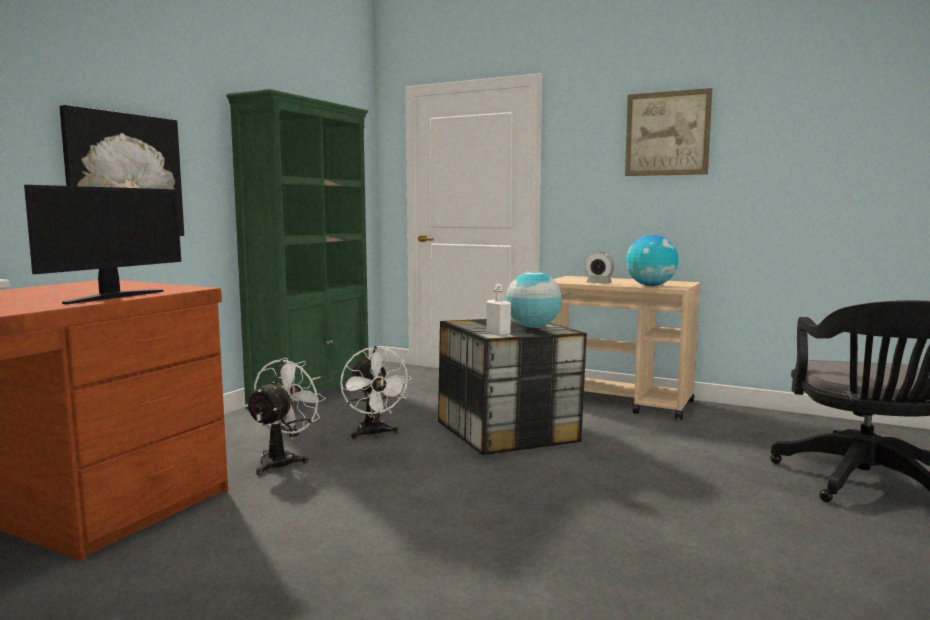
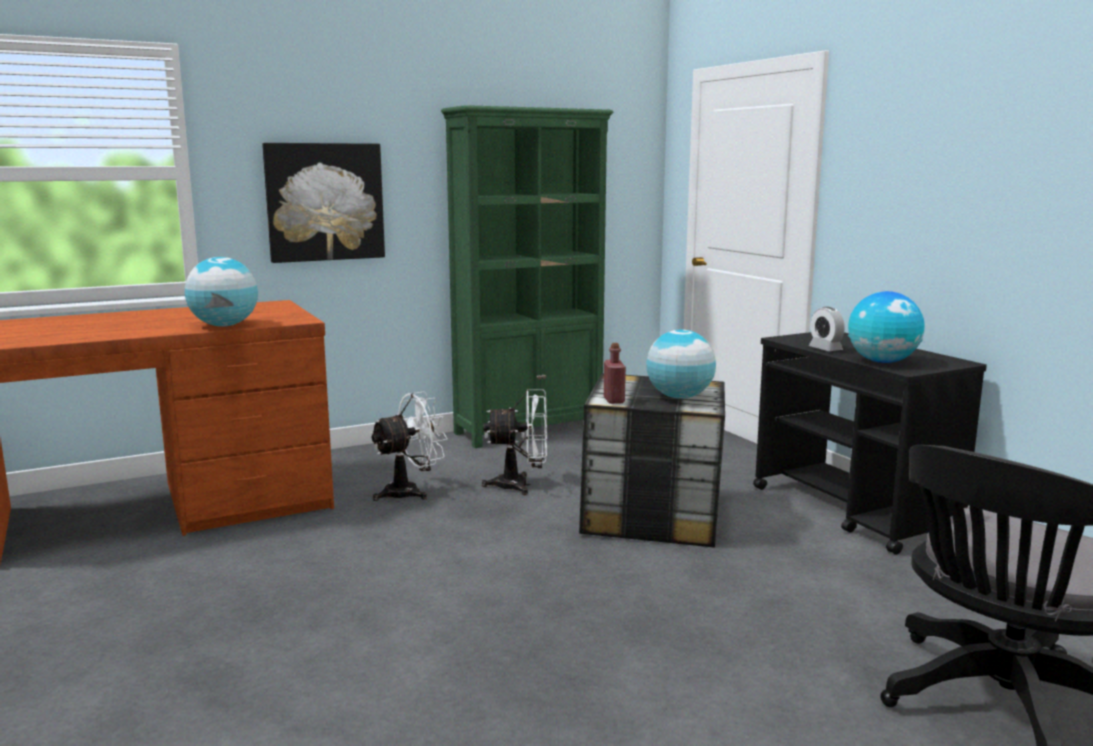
camera: 35 degrees right, 5 degrees up
monitor [24,185,181,304] -> globe [185,257,258,327]
white fan [340,346,412,439] -> white fan turned 105 degrees counterclockwise [482,389,547,495]
white bottle [486,284,511,336] -> red bottle [604,343,626,404]
beige cart [550,276,701,420] -> black cart [753,332,987,555]
picture [625,88,712,176] -> none

